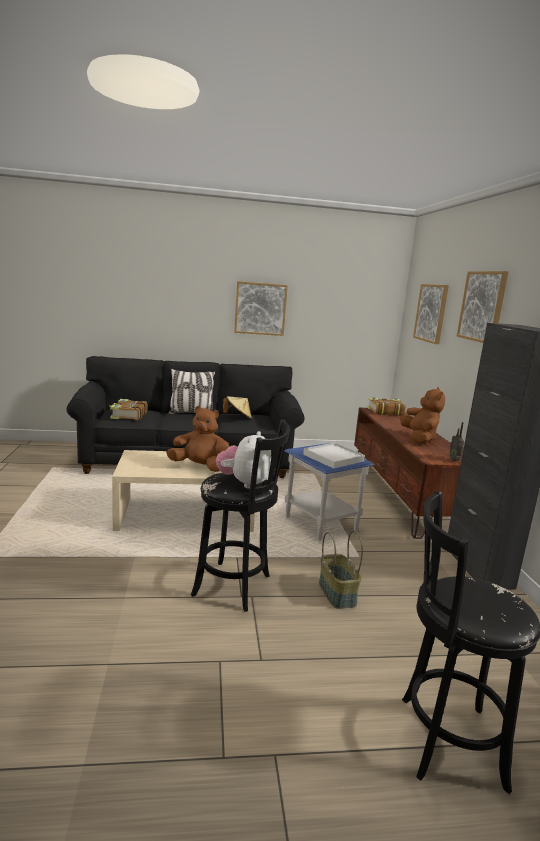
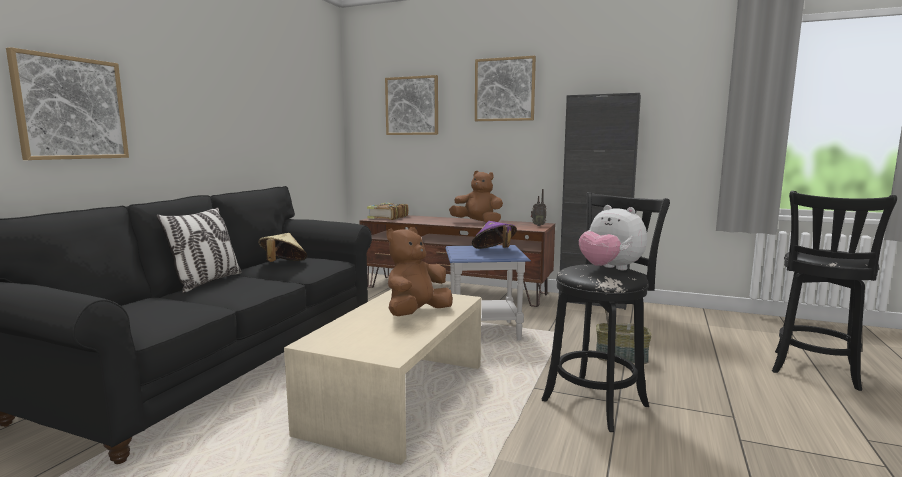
camera: 60 degrees left, 5 degrees down
book [109,399,148,420] -> none
picture [234,281,288,336] -> picture moved to [6,47,129,160]
white tray [303,443,365,469] -> purple hat [472,221,517,249]

